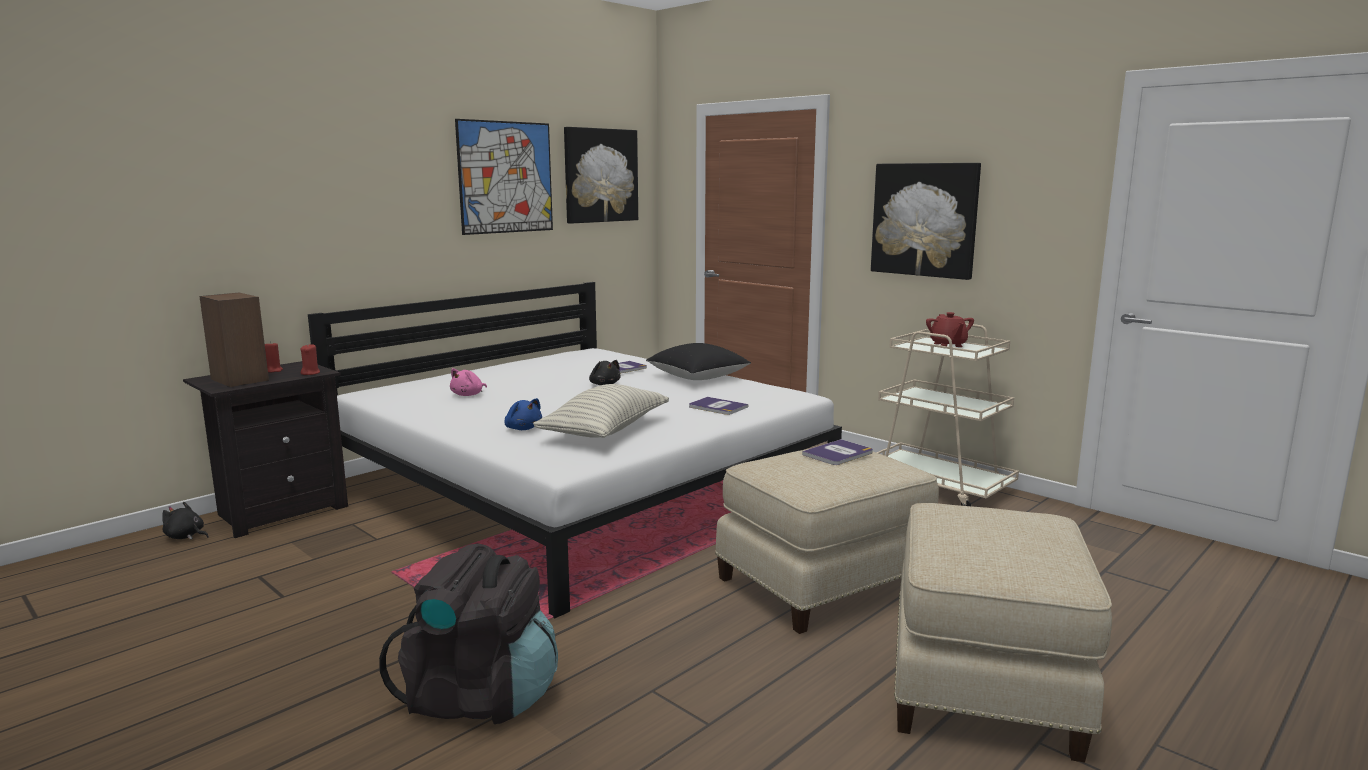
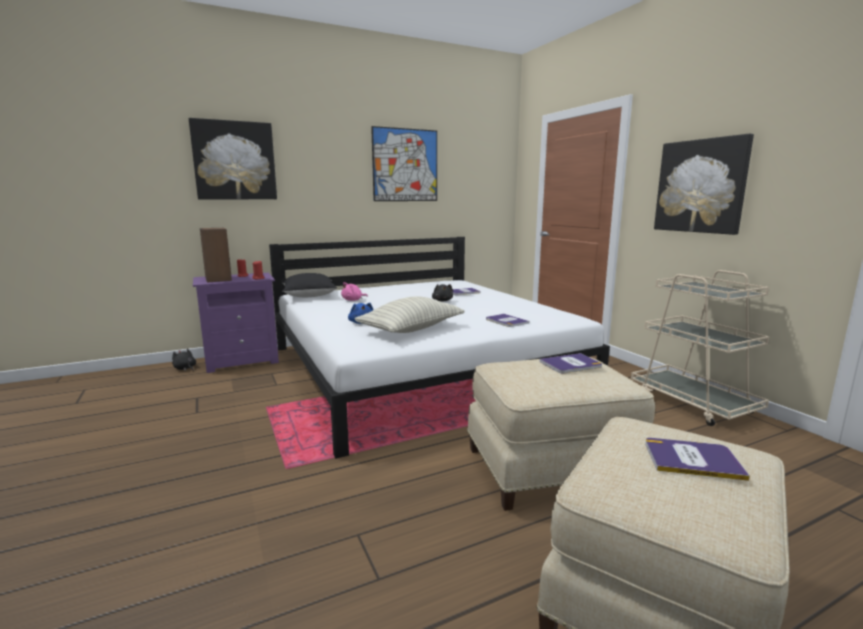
camera: 20 degrees right, 0 degrees up
black nightstand [183,361,348,538] -> purple nightstand [193,273,279,373]
black backpack [379,544,558,724] -> none
picture [564,127,638,224] -> picture moved to [189,118,277,199]
black pillow [646,343,751,380] -> black pillow moved to [282,273,337,297]
red teapot [926,312,974,347] -> none
none -> book [645,438,750,481]

